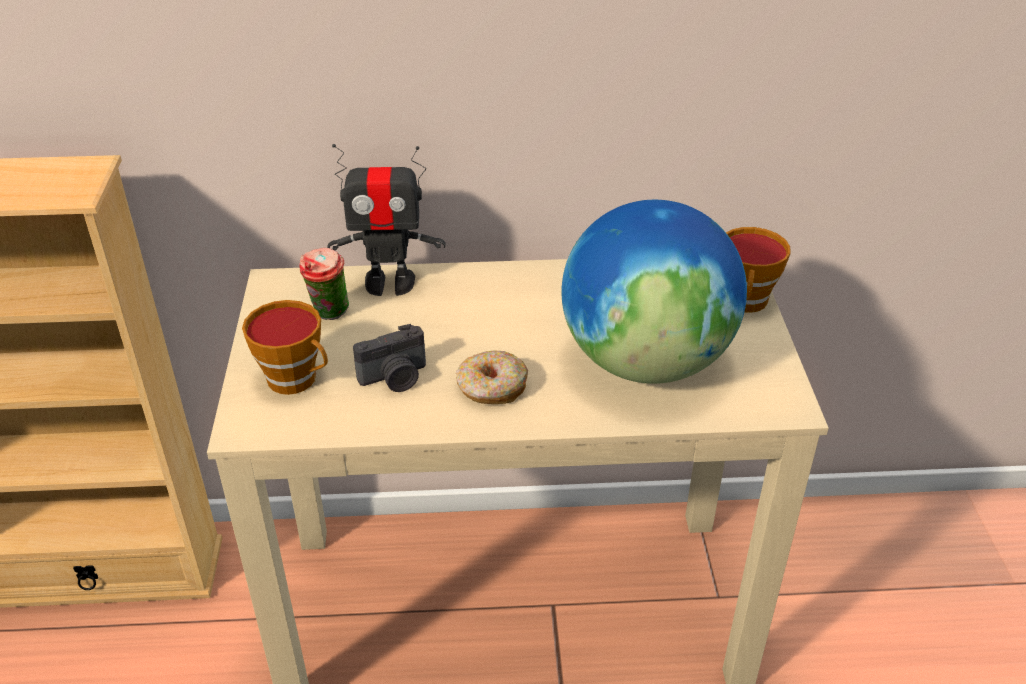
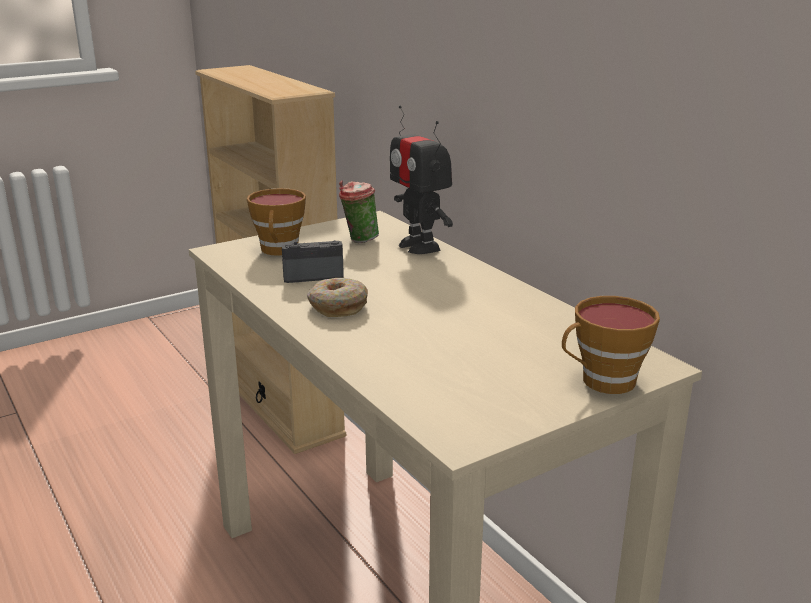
camera: 60 degrees right, 15 degrees down
camera [353,324,426,392] -> camera turned 135 degrees clockwise [282,240,344,283]
globe [562,200,747,384] -> none

